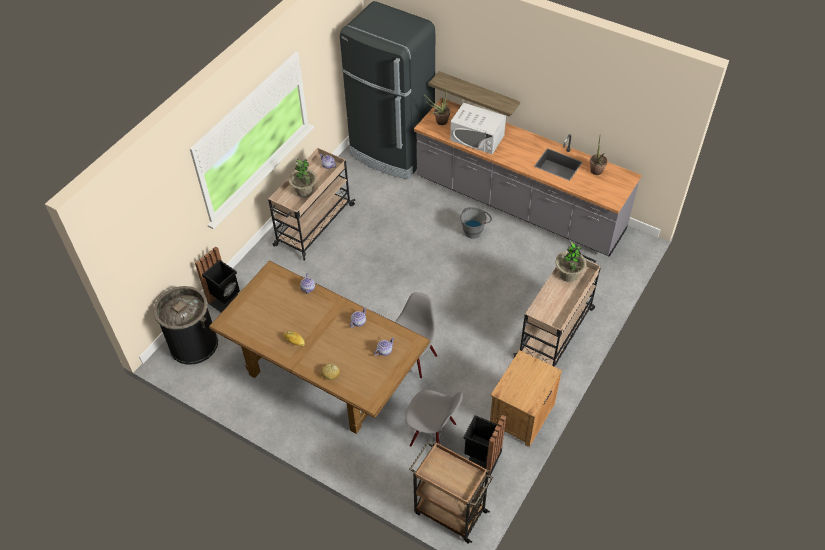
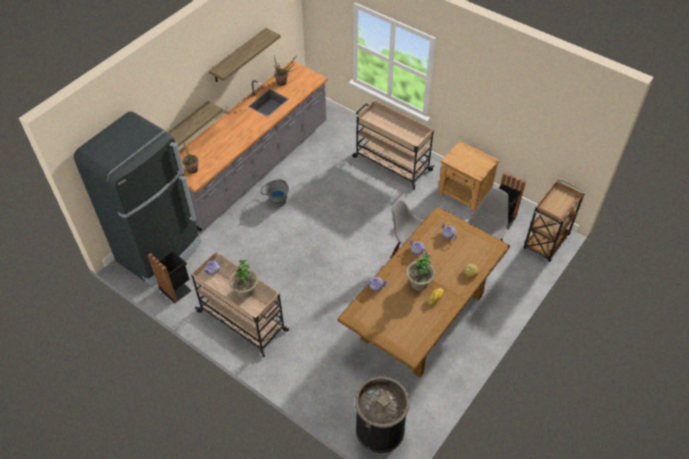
camera: 85 degrees left, 0 degrees up
black trash can [195,246,240,313] -> black trash can moved to [148,250,192,304]
white microwave [450,103,506,154] -> none
potted plant [555,242,587,282] -> potted plant moved to [406,253,435,290]
none -> shelf [209,28,281,82]

